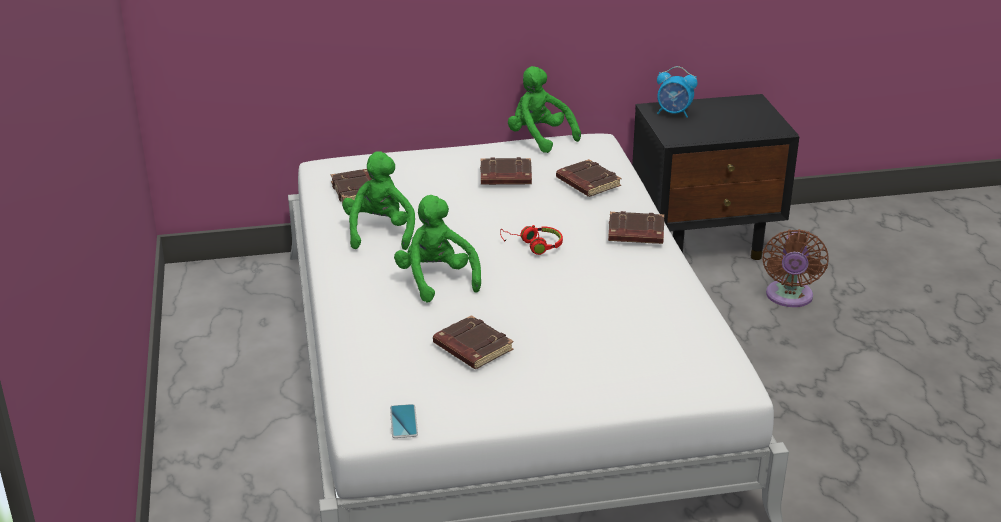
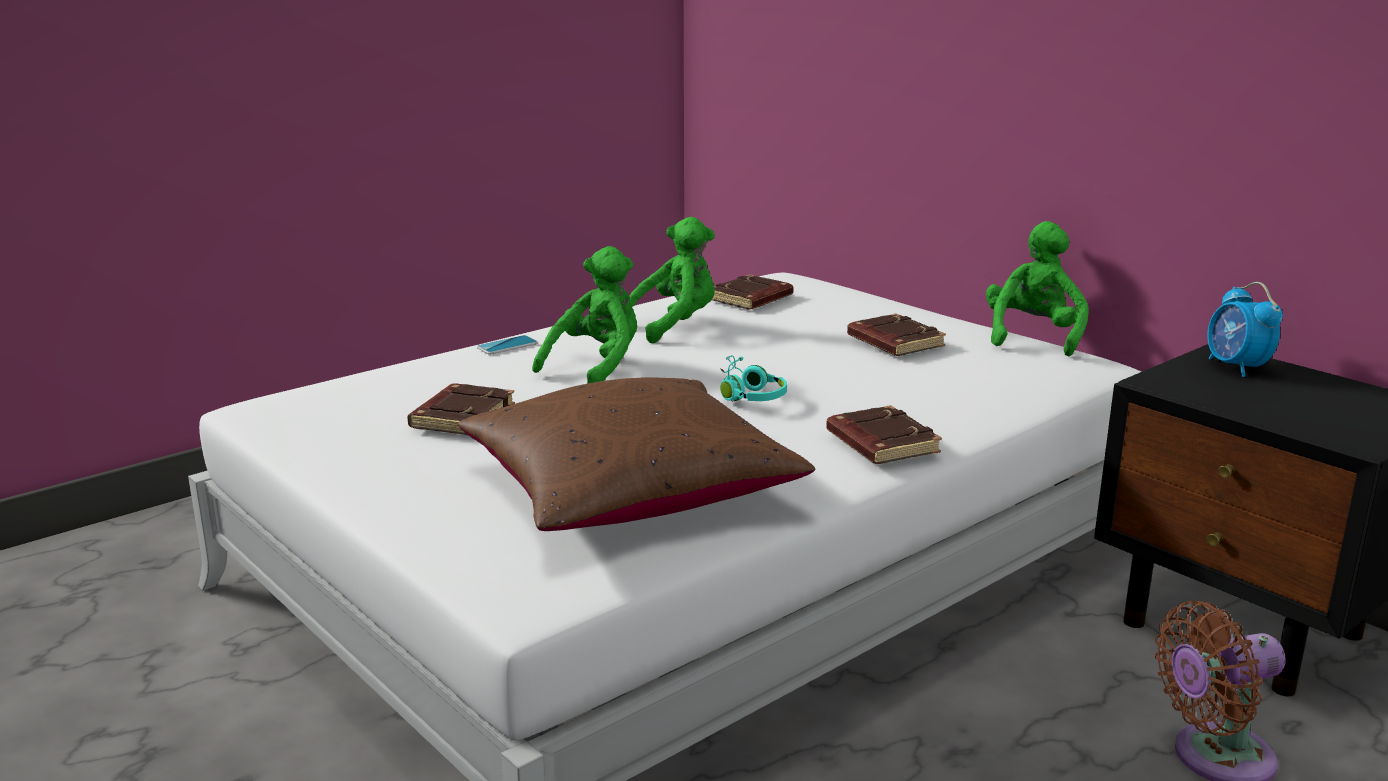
camera: 60 degrees right, 10 degrees down
phone [390,404,418,438] -> phone moved to [477,335,538,355]
red headphones [500,225,563,255] -> turquoise headphones [720,355,787,401]
brown book [556,159,622,197] -> none
none -> brown pillow [458,377,815,531]

